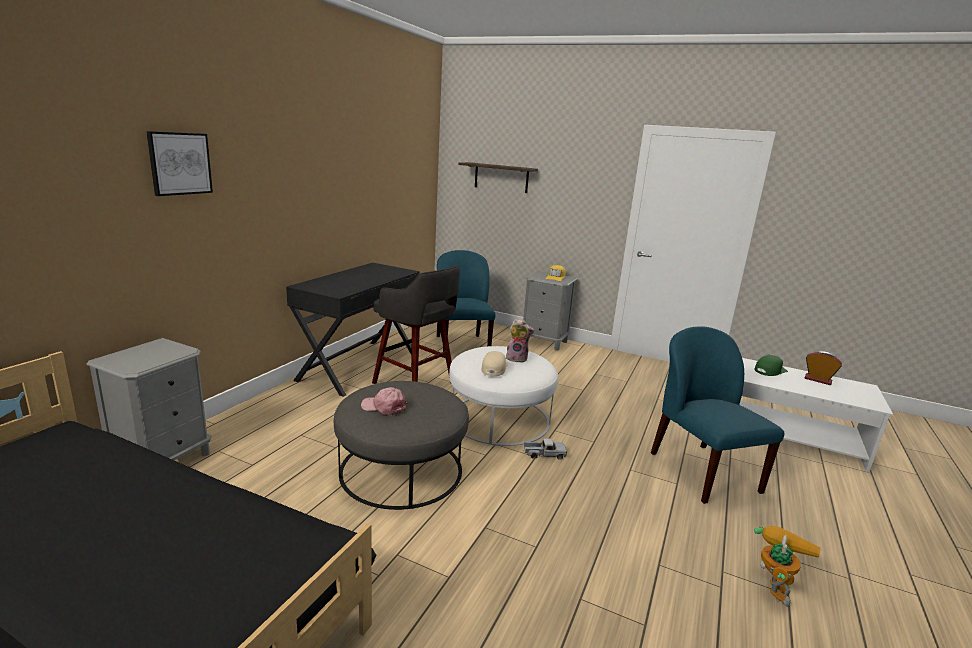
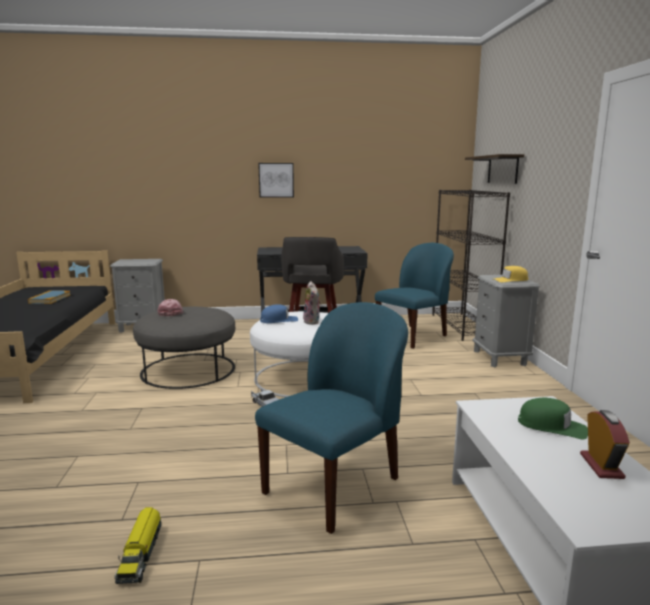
camera: 60 degrees right, 5 degrees down
picture [146,131,213,196] -> picture moved to [258,163,294,198]
beige cap [481,351,508,376] -> blue cap [260,304,298,323]
toy robot [754,525,821,607] -> toy truck [114,507,162,584]
none -> book [28,290,70,304]
none -> black bookcase [432,190,510,341]

